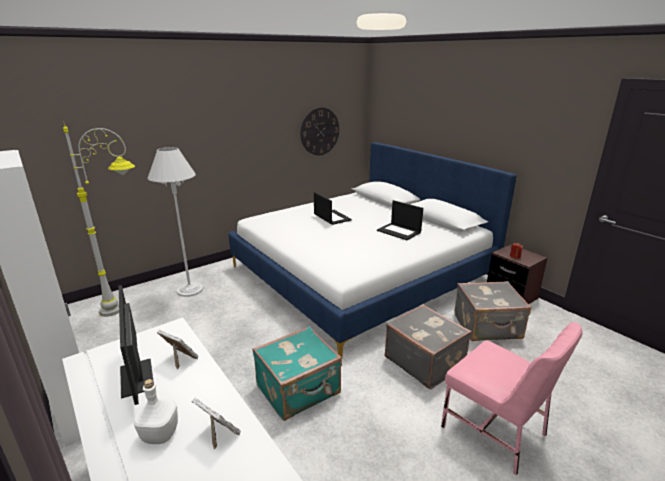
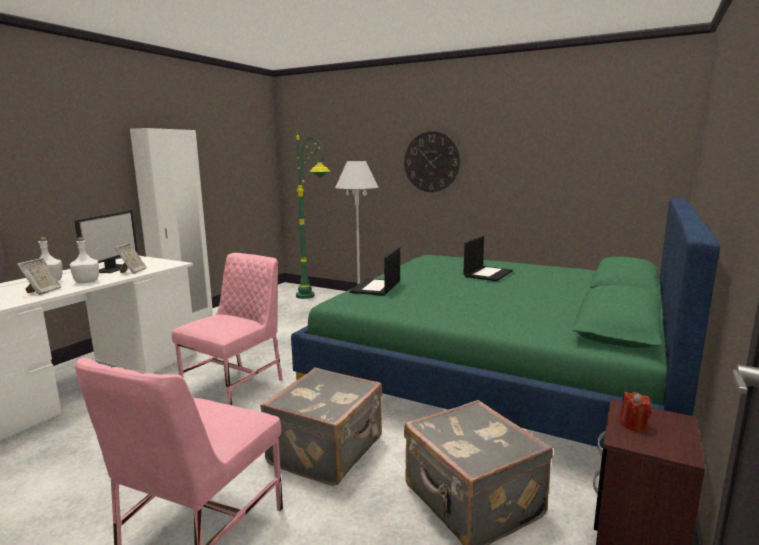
camera: 65 degrees right, 10 degrees down
grey floor lamp [63,124,135,317] -> green floor lamp [296,133,331,299]
monitor [119,285,153,405] -> monitor turned 150 degrees clockwise [74,210,138,273]
white bed [229,143,517,357] -> green bed [291,198,720,448]
turquoise suitcase [252,326,342,421] -> pink chair [172,253,283,405]
wall clock [300,107,339,155] -> wall clock moved to [404,131,460,192]
laptop [377,200,423,240] -> laptop moved to [350,247,400,296]
none -> white bottle [70,237,99,283]

